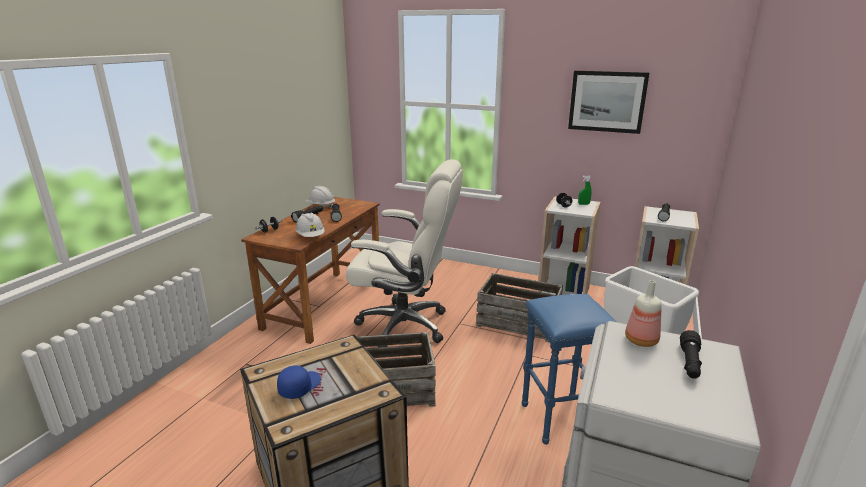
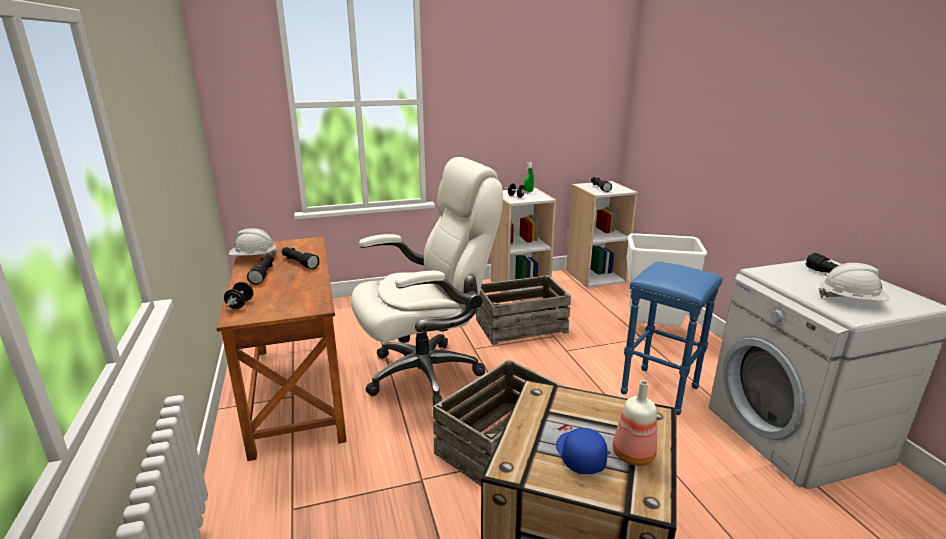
camera: 40 degrees left, 0 degrees up
white hard hat [295,212,325,237] -> white hard hat moved to [818,263,890,301]
picture [568,71,649,134] -> none
bottle [625,280,662,347] -> bottle moved to [613,381,657,466]

